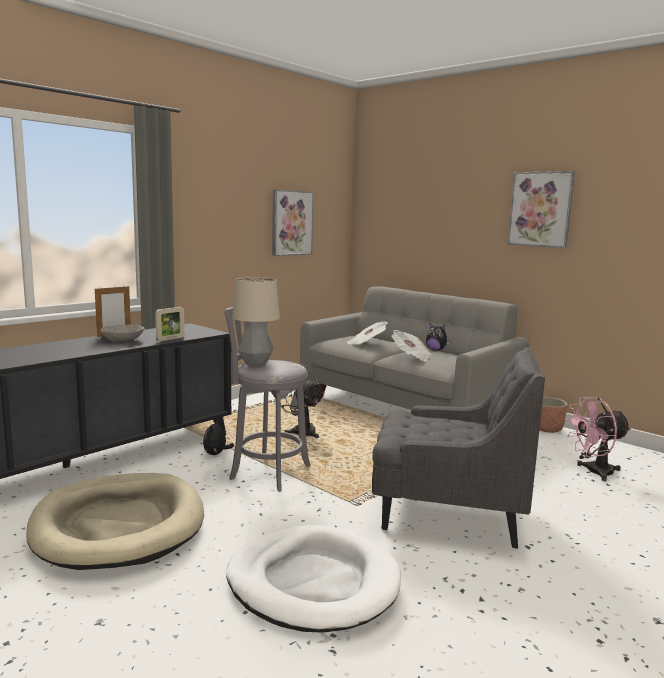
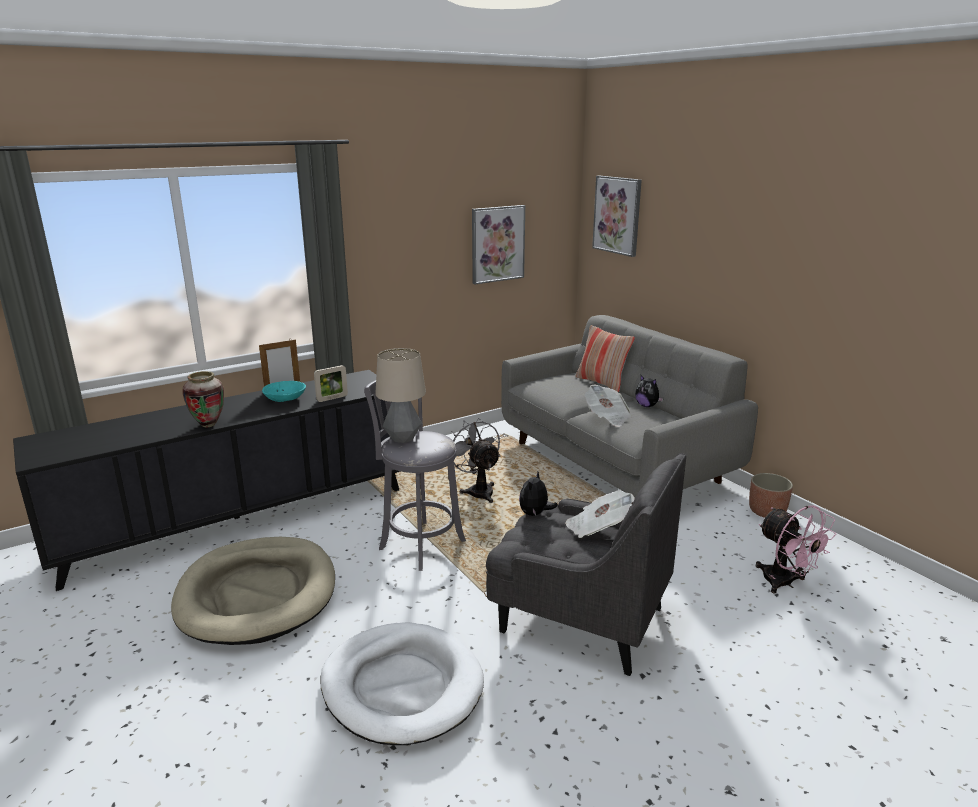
camera: 15 degrees right, 10 degrees up
grey bowl [100,325,144,342] -> turquoise bowl [262,381,306,402]
plush toy [203,420,234,455] -> plush toy moved to [519,472,558,516]
newspaper [347,321,387,345] -> newspaper moved to [565,490,635,538]
picture [508,171,575,248] -> picture moved to [592,176,642,257]
pink fan [565,397,631,481] -> pink fan turned 120 degrees counterclockwise [756,506,836,594]
none -> vase [182,371,224,427]
none -> pillow [575,325,635,392]

